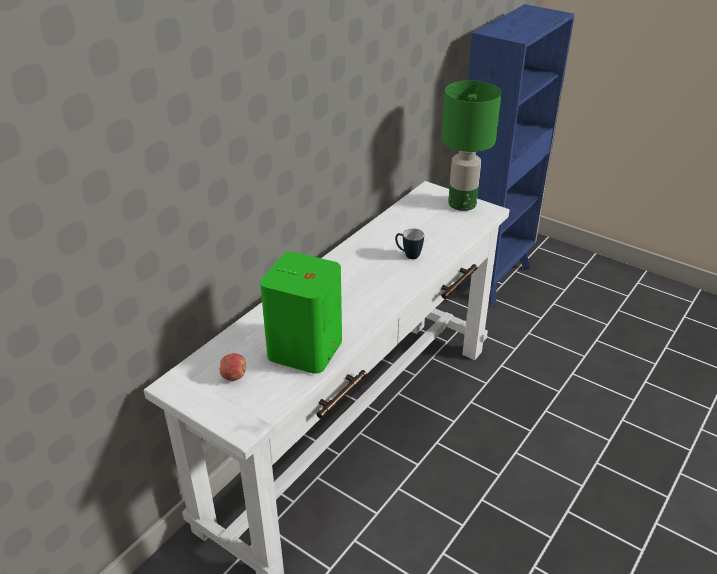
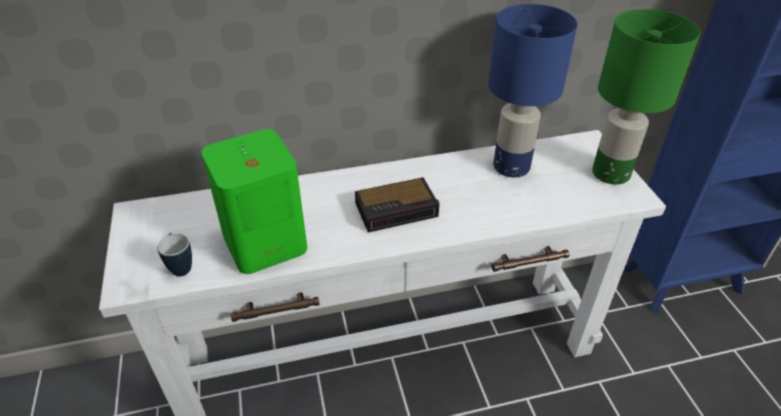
camera: 40 degrees right, 5 degrees up
apple [219,353,246,381] -> none
mug [395,228,424,259] -> mug moved to [157,233,192,277]
none -> alarm clock [355,177,440,232]
none -> blue table lamp [488,4,577,178]

